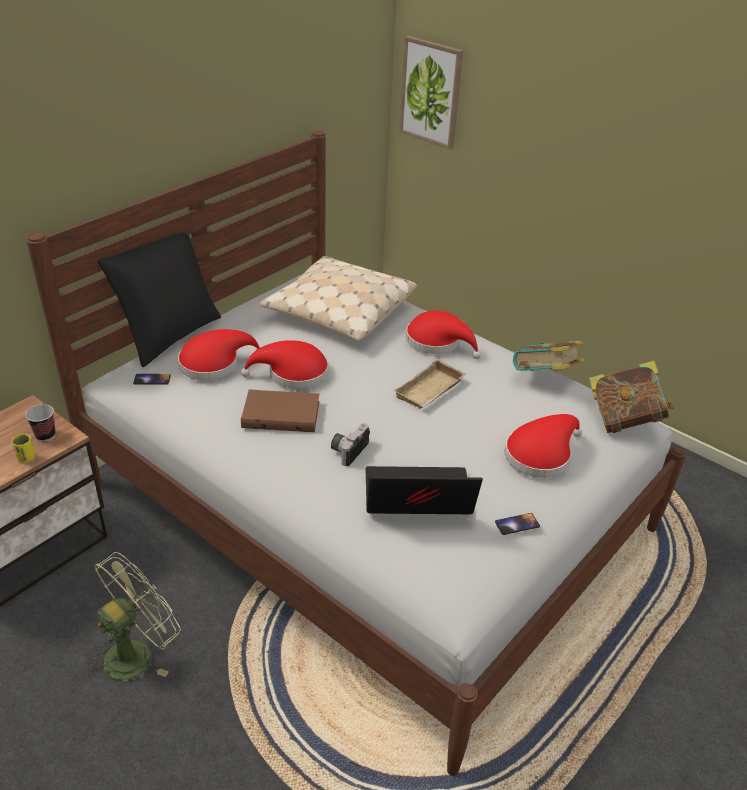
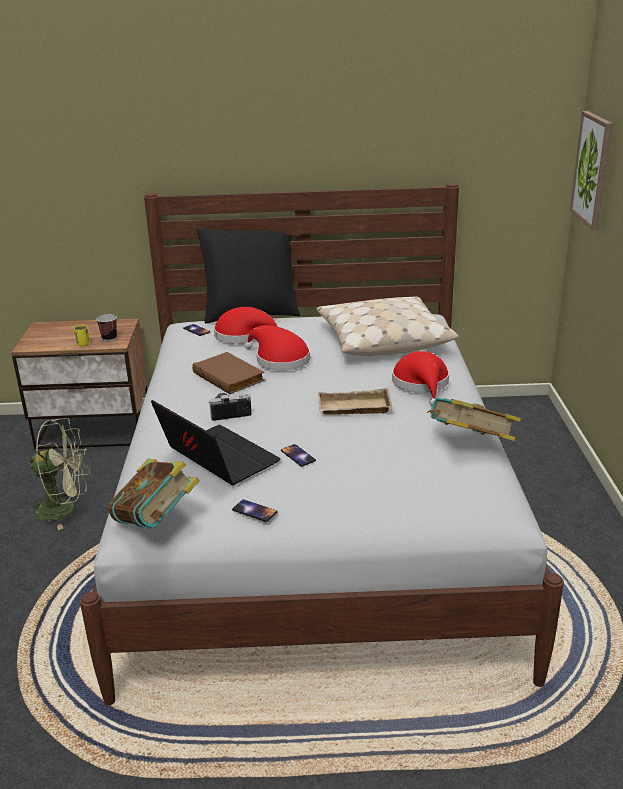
camera: 50 degrees right, 10 degrees down
red hat [504,414,582,478] -> none
book [589,361,674,433] -> book moved to [107,459,200,529]
none -> phone [281,444,316,467]

